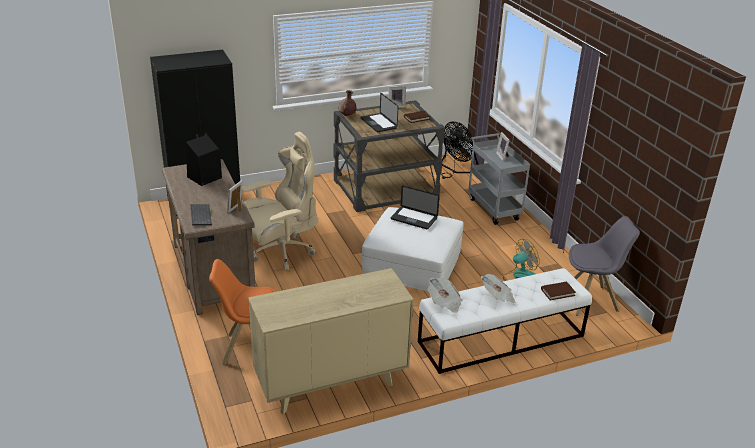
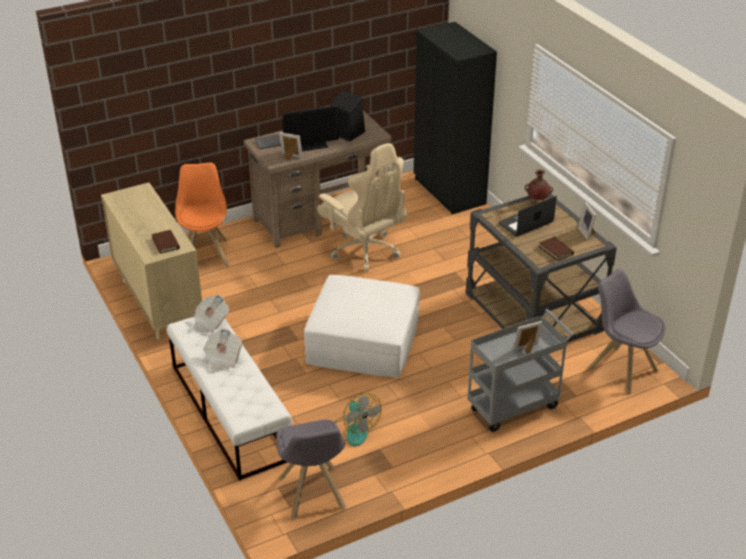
camera: 85 degrees right, 5 degrees up
laptop [391,186,440,229] -> none
black fan [441,122,478,179] -> grey chair [587,269,665,395]
brown book [541,282,576,300] -> brown book moved to [151,230,180,254]
none -> monitor [282,106,339,152]

